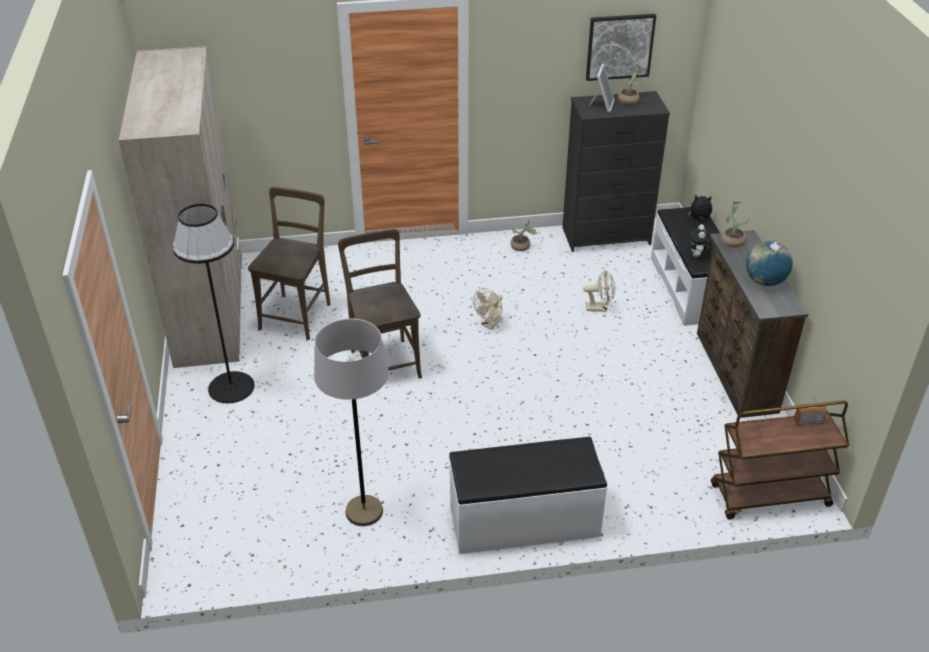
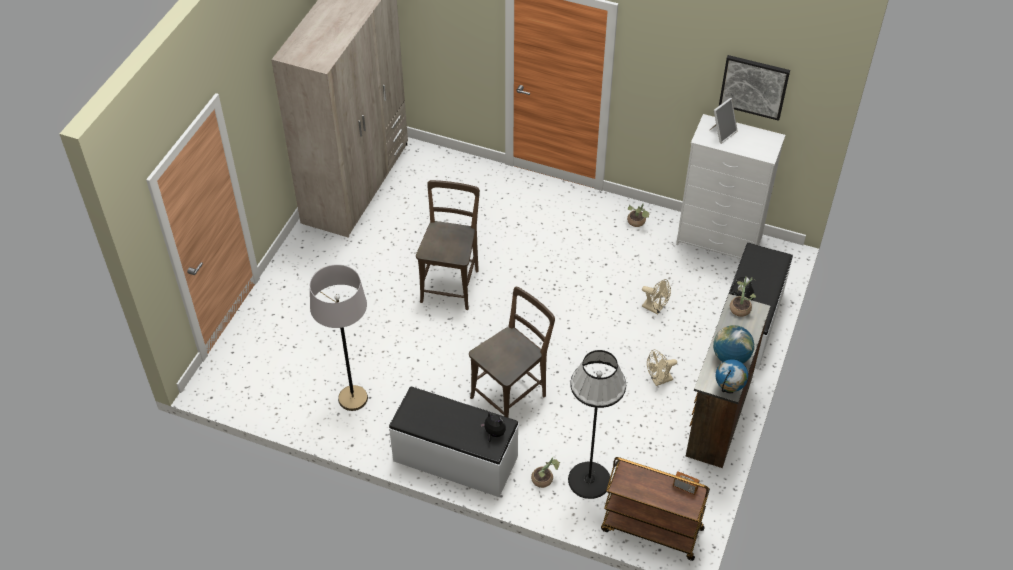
camera: 30 degrees right, 10 degrees up
black floor lamp [173,204,255,403] -> black floor lamp moved to [568,350,626,499]
brown chair [248,187,331,340] -> brown chair moved to [469,287,555,418]
beige fan [473,288,503,329] -> beige fan moved to [647,349,677,386]
black dresser [562,91,670,252] -> white dresser [676,114,785,259]
potted plant [618,63,647,105] -> potted plant moved to [531,457,560,488]
plush toy [688,195,712,222] -> plush toy moved to [480,412,506,442]
none -> globe [716,359,748,394]

